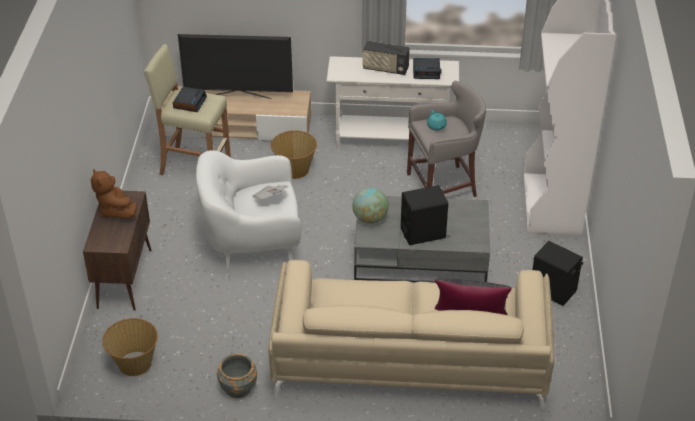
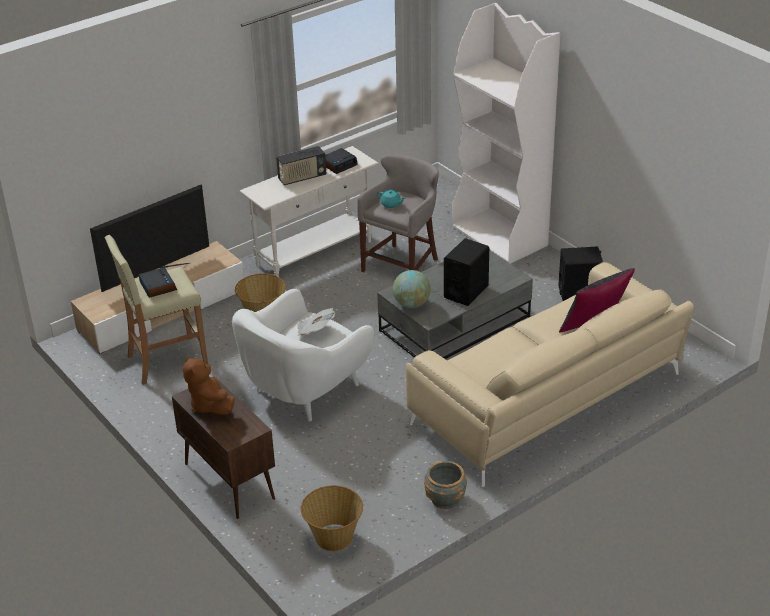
camera: 40 degrees left, 5 degrees down
brown plush toy [91,169,137,219] -> brown plush toy turned 45 degrees clockwise [183,355,235,415]

